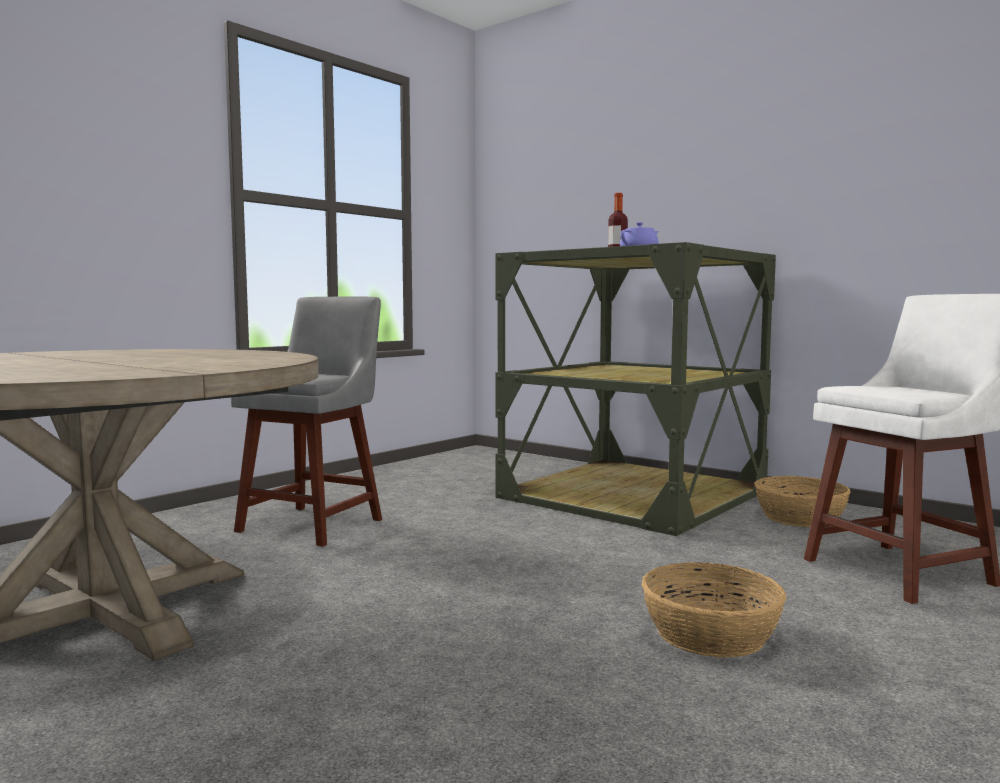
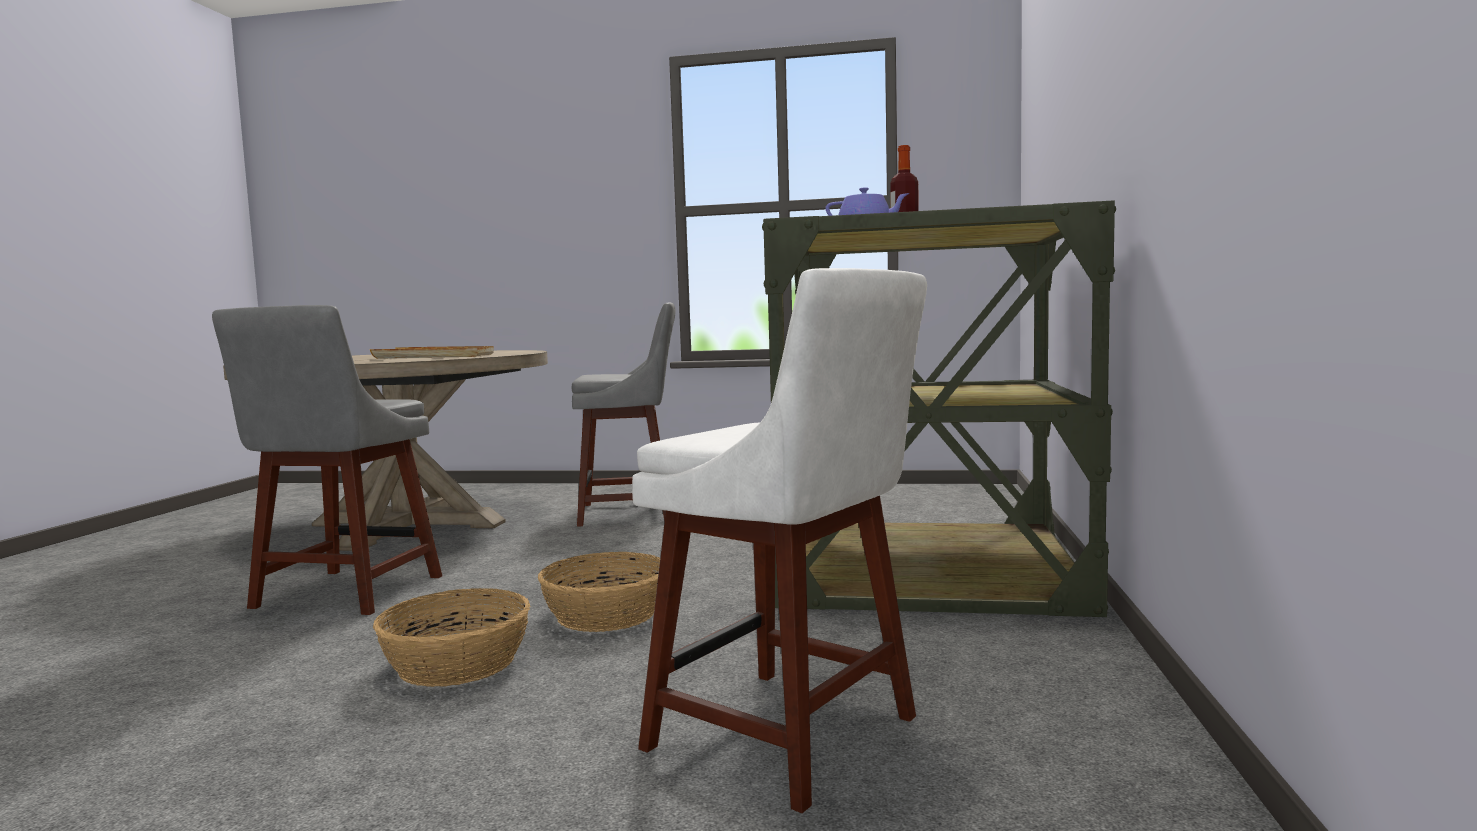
camera: 60 degrees right, 0 degrees up
basket [754,476,851,527] -> basket moved to [538,552,660,632]
none -> grey chair [212,305,442,615]
none -> beige tray [370,346,494,359]

